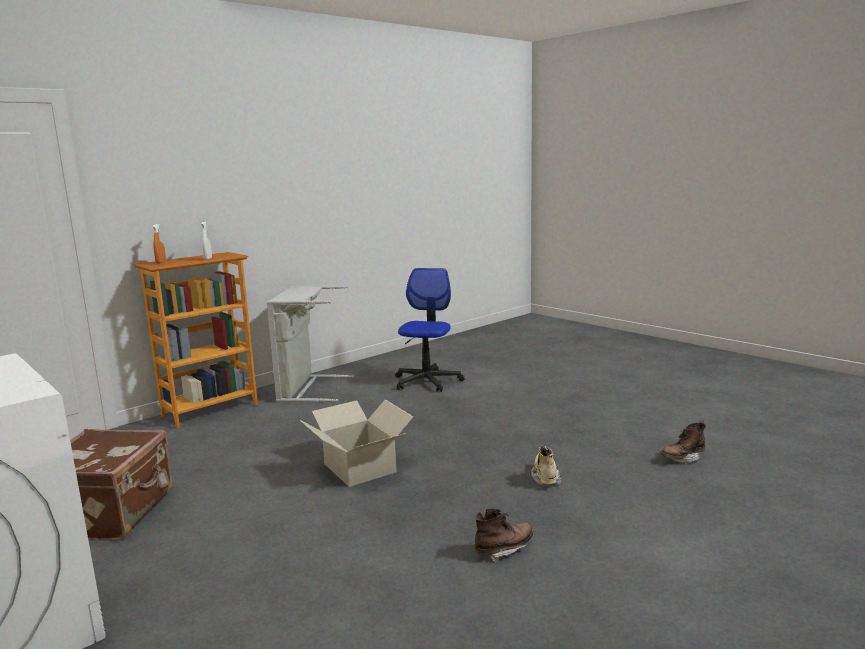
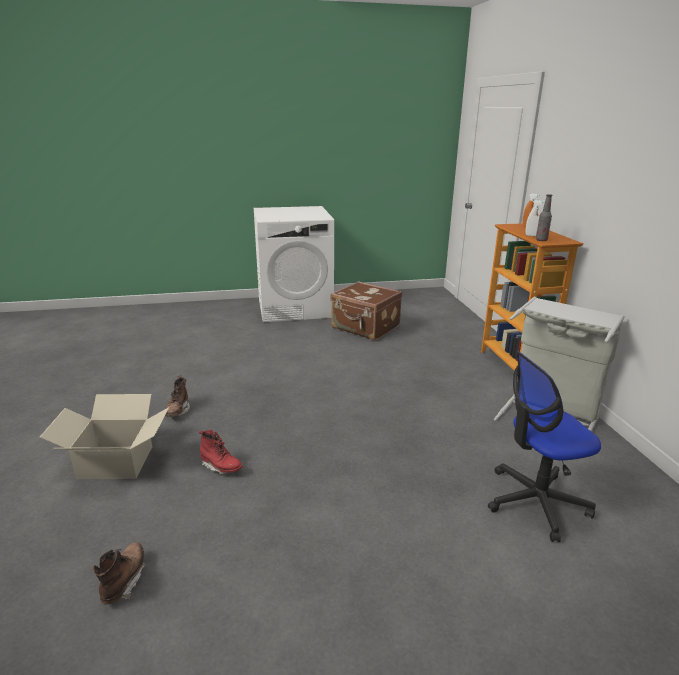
camera: 120 degrees right, 10 degrees up
cardboard box [300,400,413,487] -> cardboard box moved to [40,394,169,479]
office chair [395,268,464,392] -> office chair turned 120 degrees clockwise [488,351,601,542]
beige boot [531,445,562,485] -> red boot [199,430,243,474]
none -> bottle [536,194,552,241]

